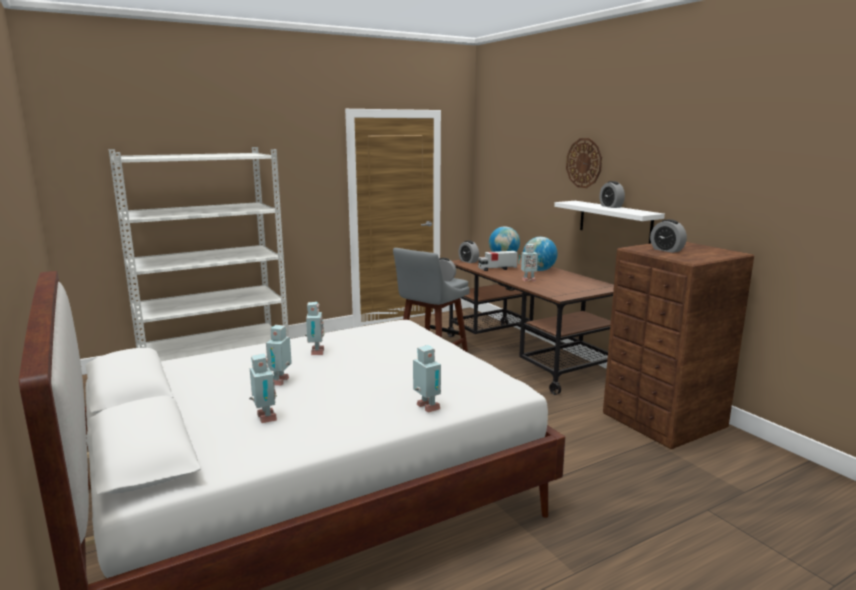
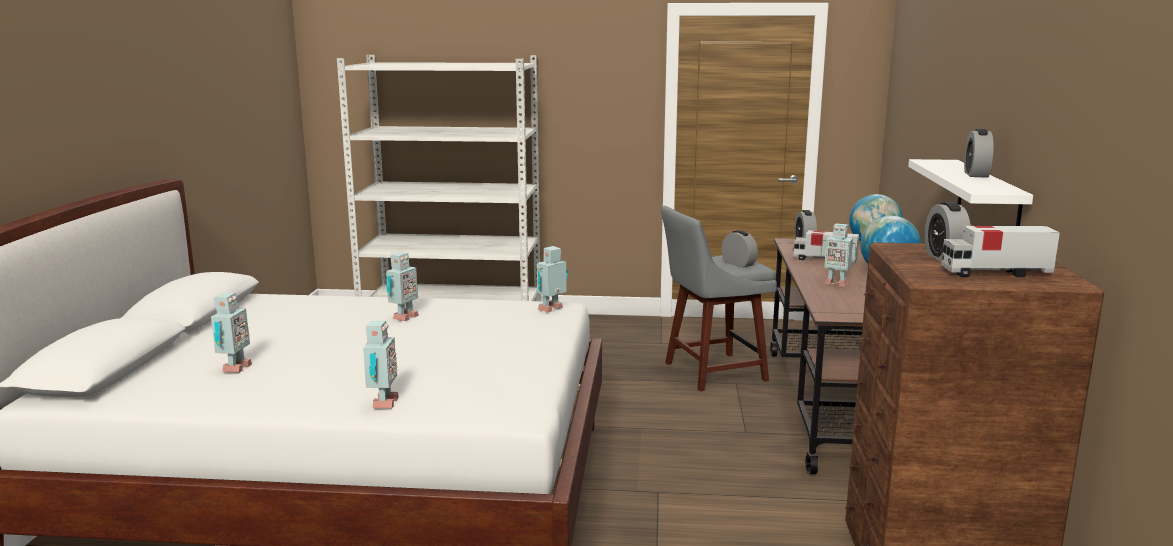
camera: 35 degrees right, 0 degrees up
toy robot [266,325,292,386] -> toy robot moved to [537,246,568,312]
wall clock [566,138,602,188] -> none
none -> toy truck [941,226,1060,277]

